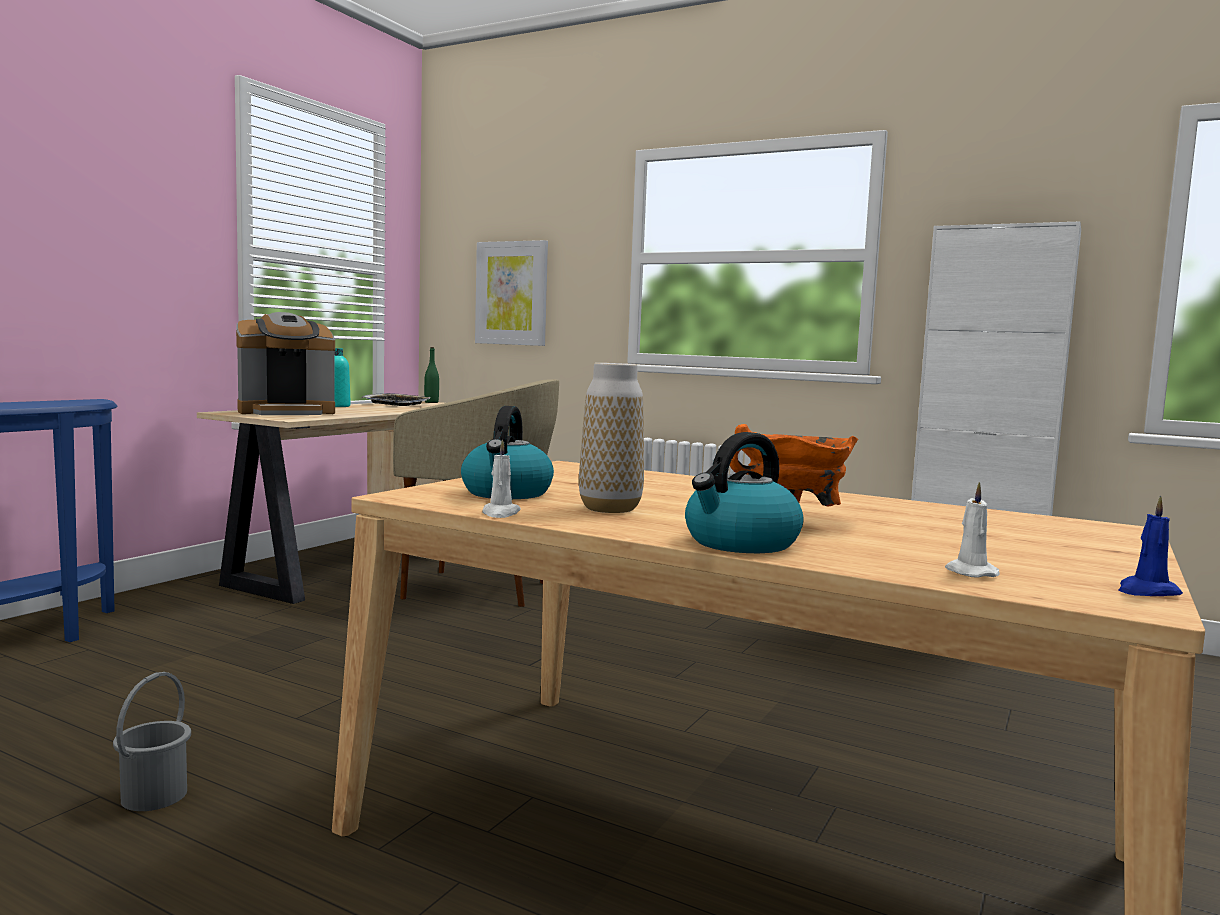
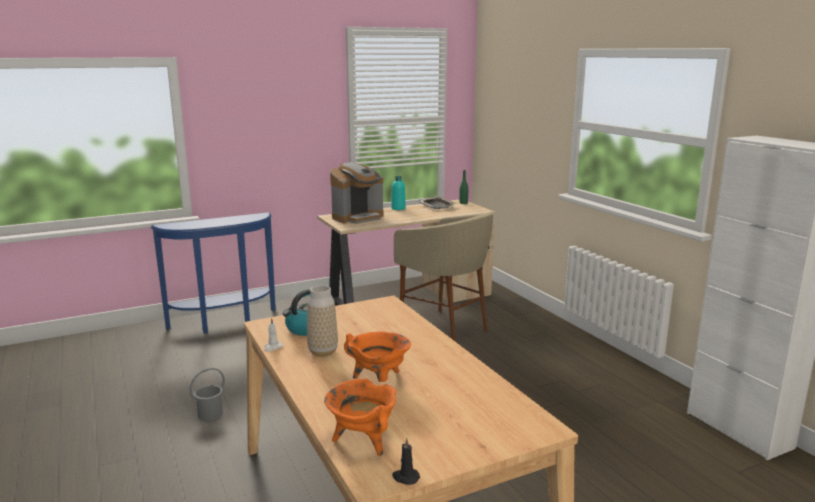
camera: 35 degrees right, 10 degrees up
coffee machine [236,312,335,415] -> coffee machine turned 45 degrees counterclockwise [330,162,384,224]
picture [475,240,548,346] -> none
kettle [685,432,803,553] -> none
white candle [945,482,1000,578] -> orange cooking pot [324,378,396,456]
blue candle [1119,495,1183,596] -> black candle [392,437,420,485]

